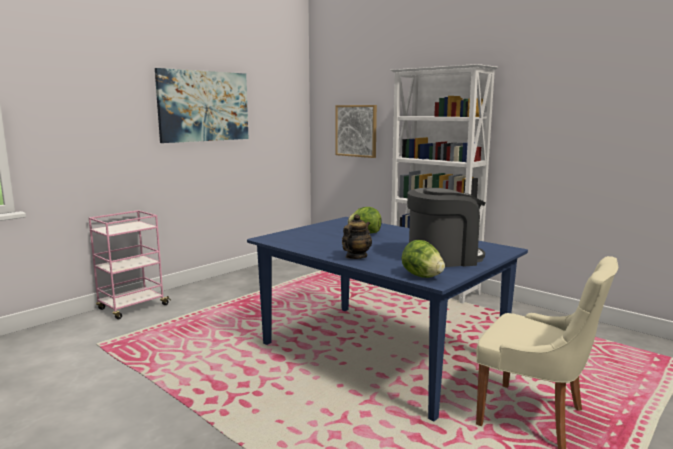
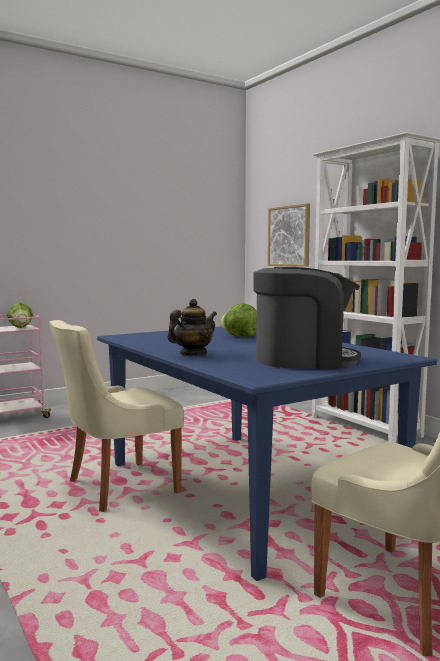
camera: 15 degrees right, 5 degrees down
picture [155,68,249,143] -> none
lettuce [402,240,445,278] -> lettuce moved to [7,302,33,328]
none -> beige chair [49,320,184,512]

